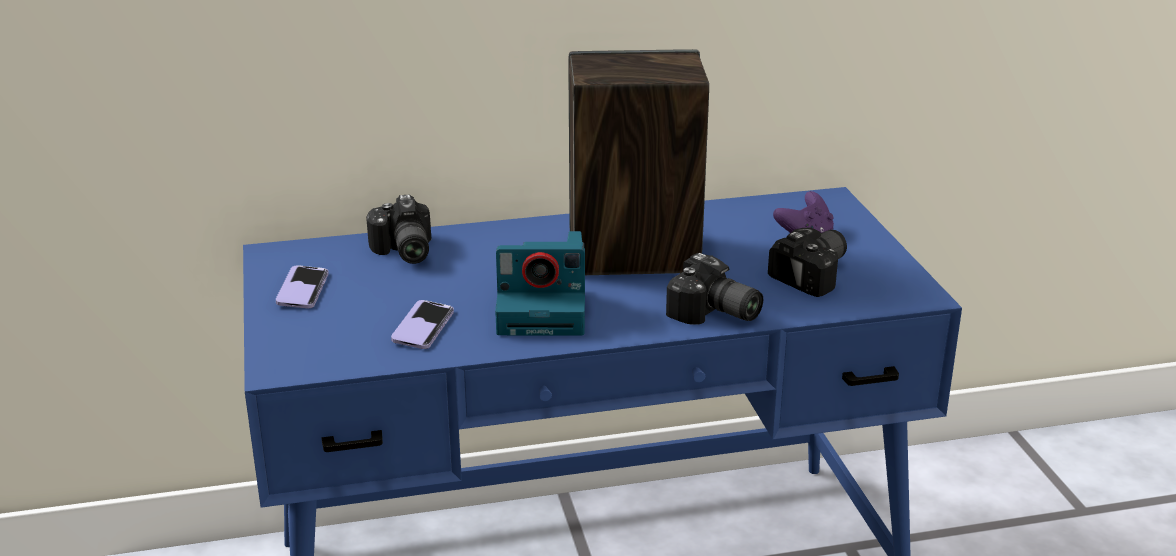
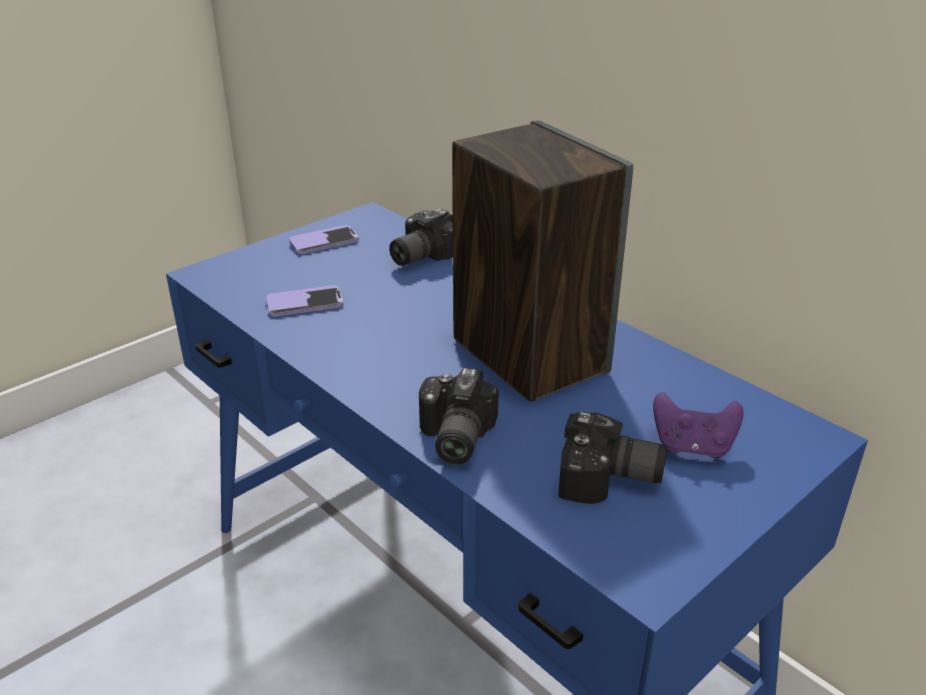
camera: 60 degrees right, 5 degrees up
camera [495,231,585,336] -> none

